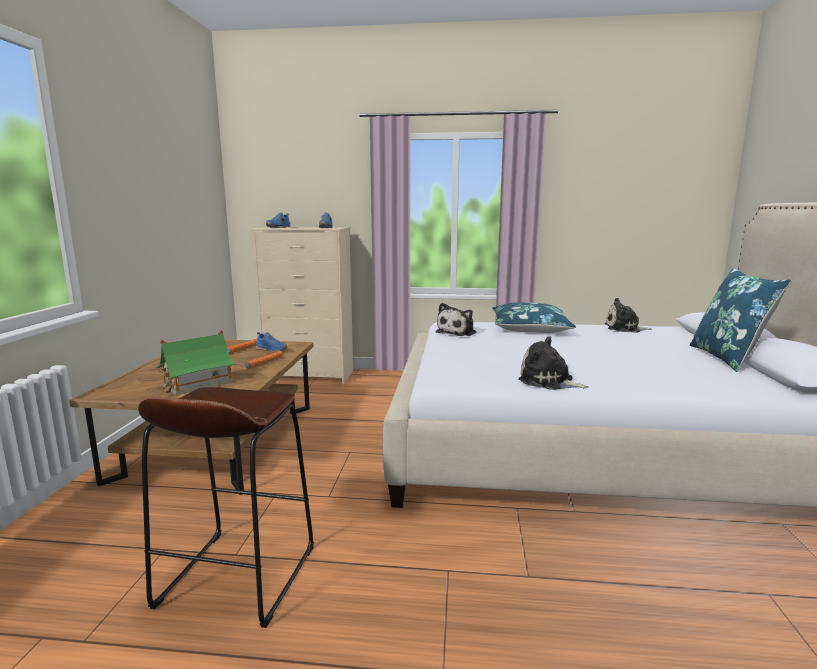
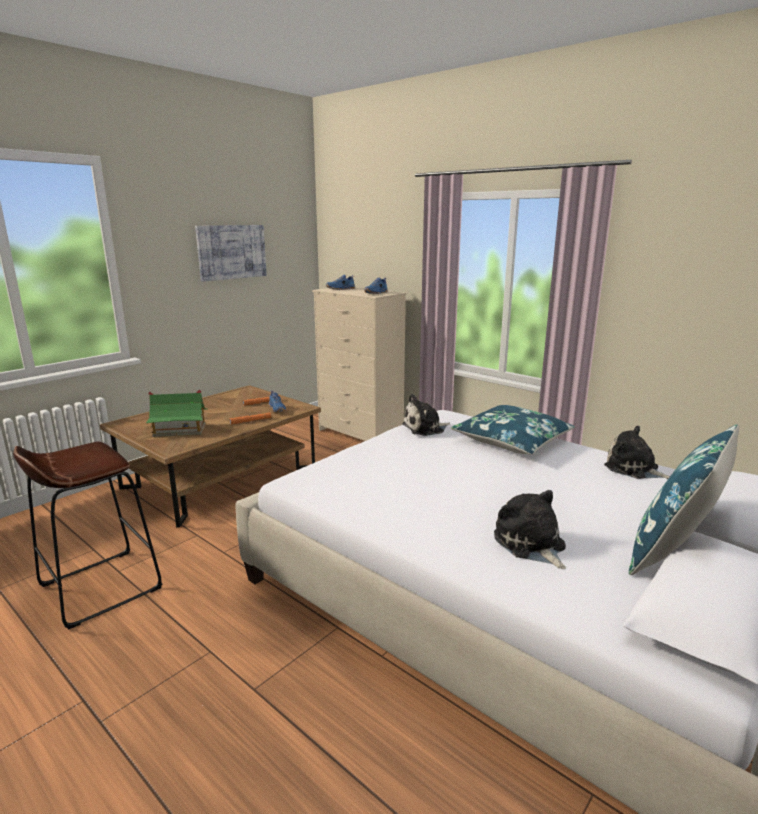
camera: 35 degrees right, 5 degrees up
plush toy [518,336,589,390] -> plush toy moved to [494,490,566,569]
none -> picture [195,225,267,282]

